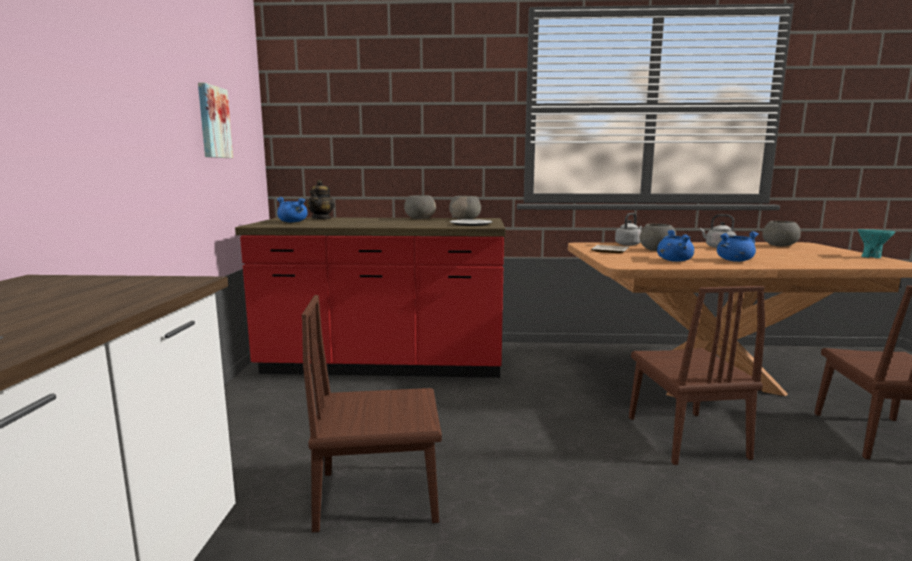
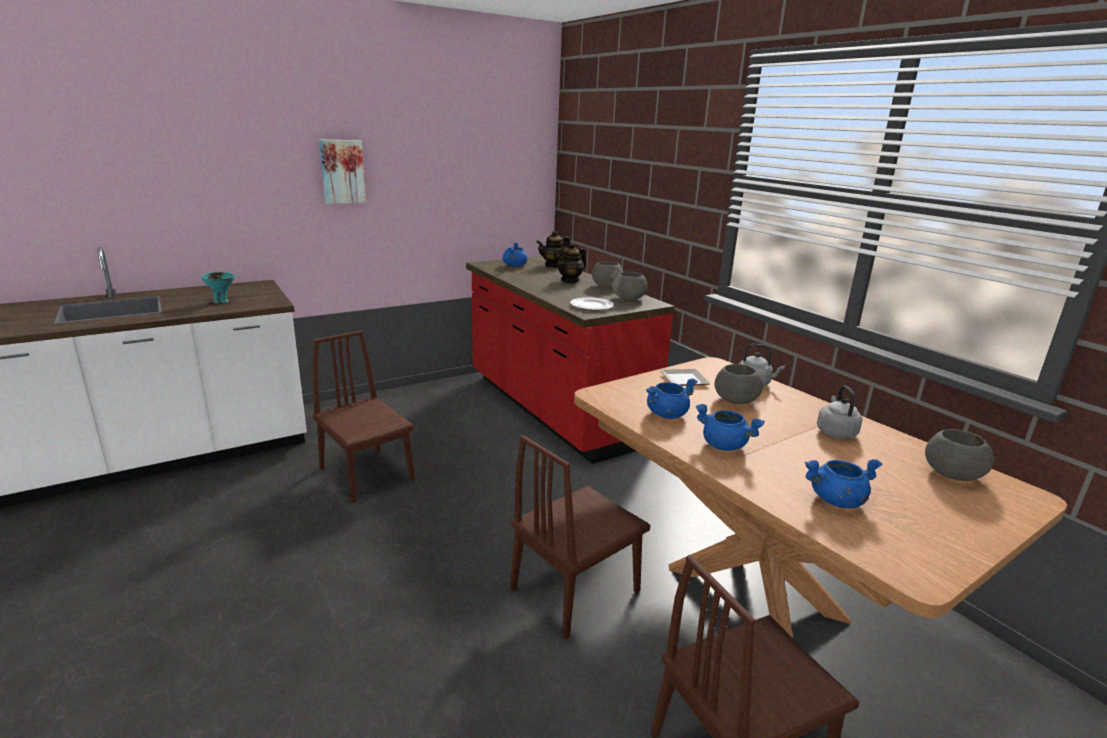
camera: 55 degrees right, 10 degrees up
picture [198,83,233,158] -> picture moved to [319,140,366,204]
turquoise bowl [858,229,895,258] -> turquoise bowl moved to [201,272,235,304]
none -> teapot [556,242,586,283]
none -> blue cooking pot [805,459,882,508]

